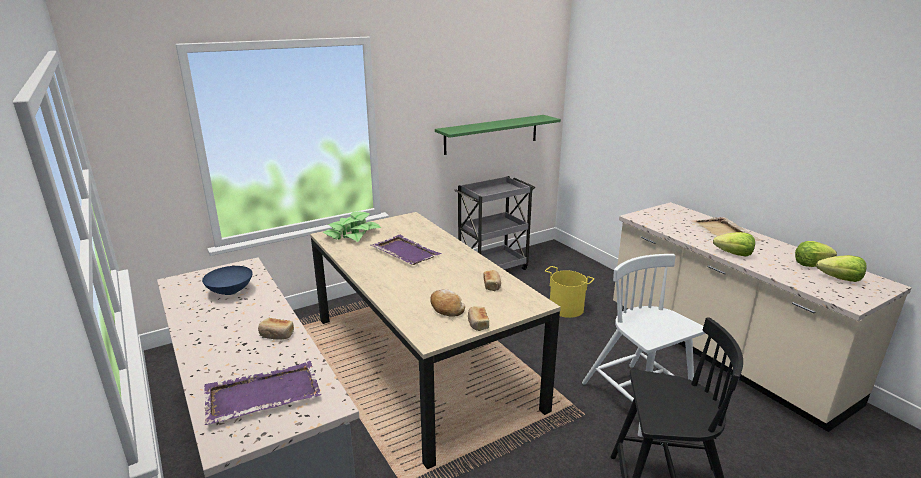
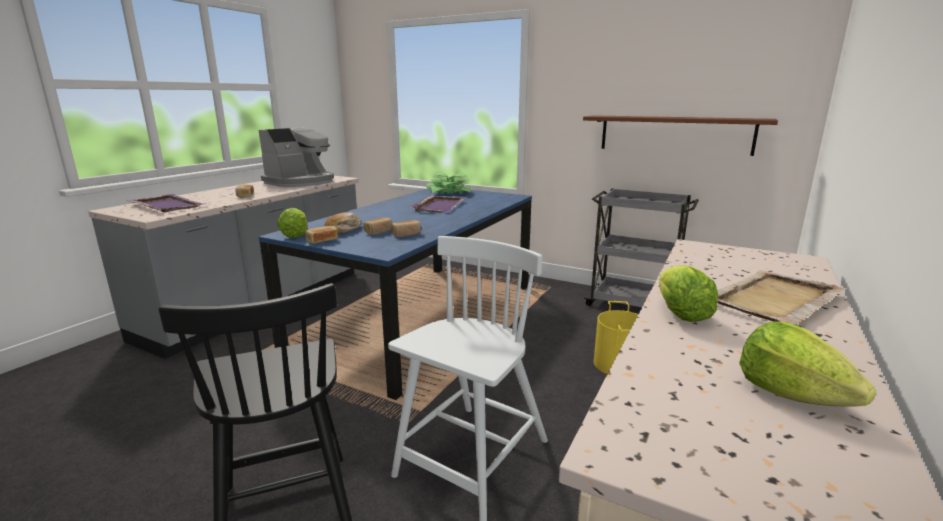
camera: 60 degrees right, 5 degrees down
blue bowl [202,266,253,295] -> coffee machine [258,127,334,187]
beige dining table [310,212,561,469] -> blue dining table [259,187,532,400]
green shelf [435,115,561,155] -> brown shelf [583,115,778,156]
lettuce [816,255,866,282] -> lettuce moved to [277,208,308,238]
none -> bread [364,218,392,235]

